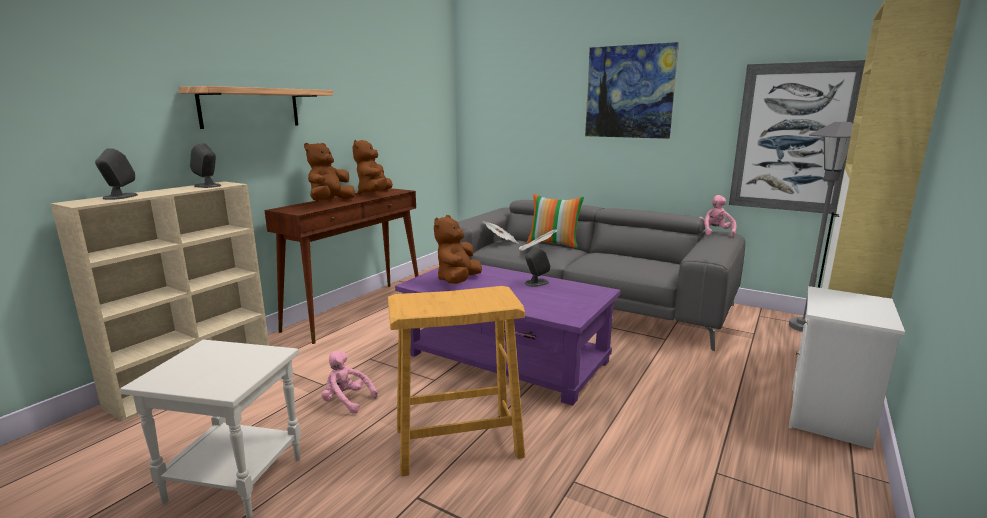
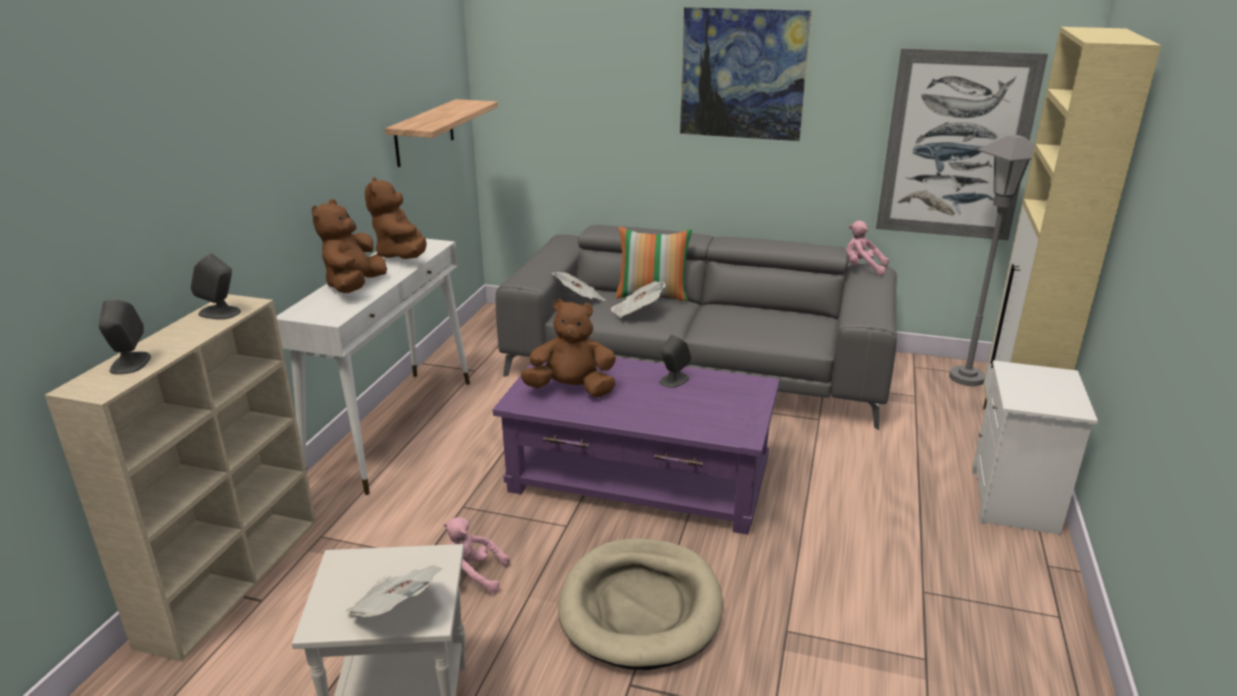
camera: 15 degrees left, 10 degrees up
shelf [178,86,333,129] -> shelf moved to [385,99,498,167]
brown console table [264,188,419,344] -> white console table [276,238,470,495]
beige stool [388,286,525,476] -> beige dog bed [558,538,723,670]
brown plush toy [434,215,482,284] -> brown plush toy turned 90 degrees clockwise [521,299,616,397]
pink plush toy [699,195,736,238] -> pink plush toy turned 60 degrees counterclockwise [846,221,889,275]
none -> newspaper [345,565,443,617]

